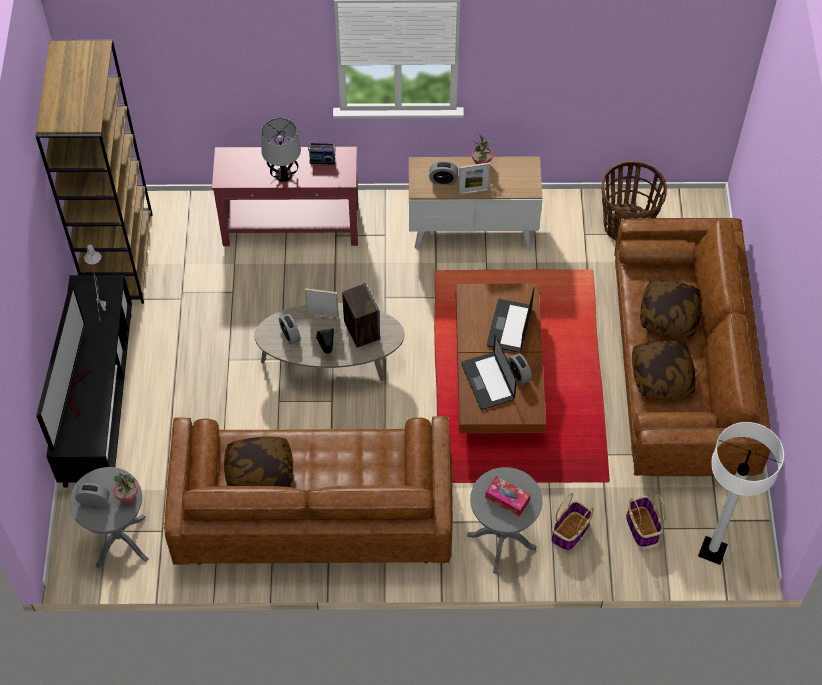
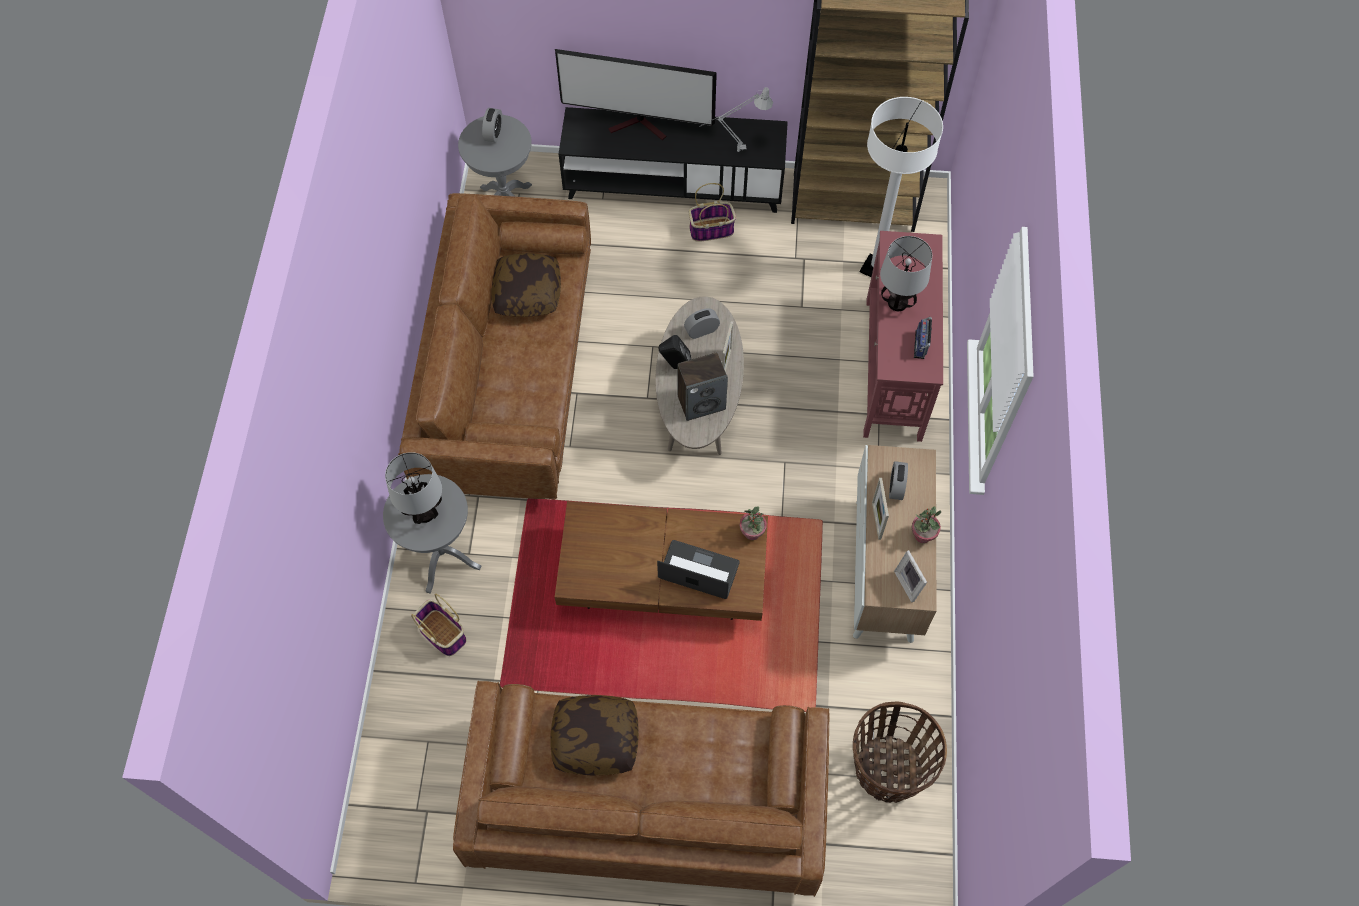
camera: 95 degrees right, 5 degrees up
potted plant [113,473,138,504] -> potted plant moved to [739,507,767,540]
laptop [461,334,517,410] -> none
tissue box [485,476,530,516] -> table lamp [385,452,442,524]
alarm clock [508,353,532,385] -> none
basket [626,492,666,547] -> basket moved to [689,183,736,242]
pillow [640,280,702,337] -> none
white floor lamp [698,422,784,565] -> white floor lamp moved to [860,97,943,277]
none -> picture frame [894,550,927,602]

